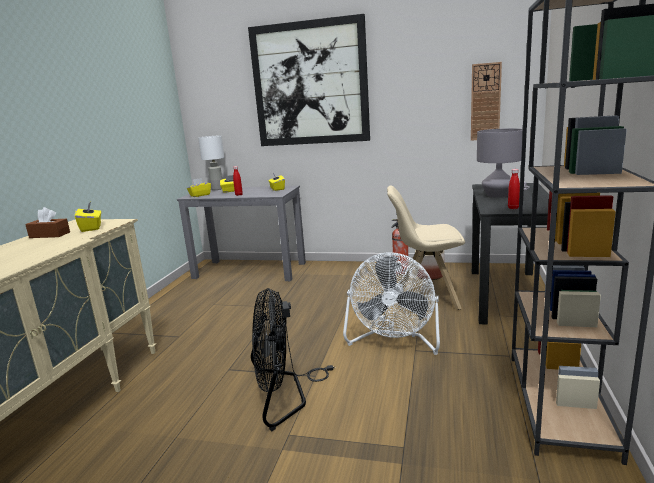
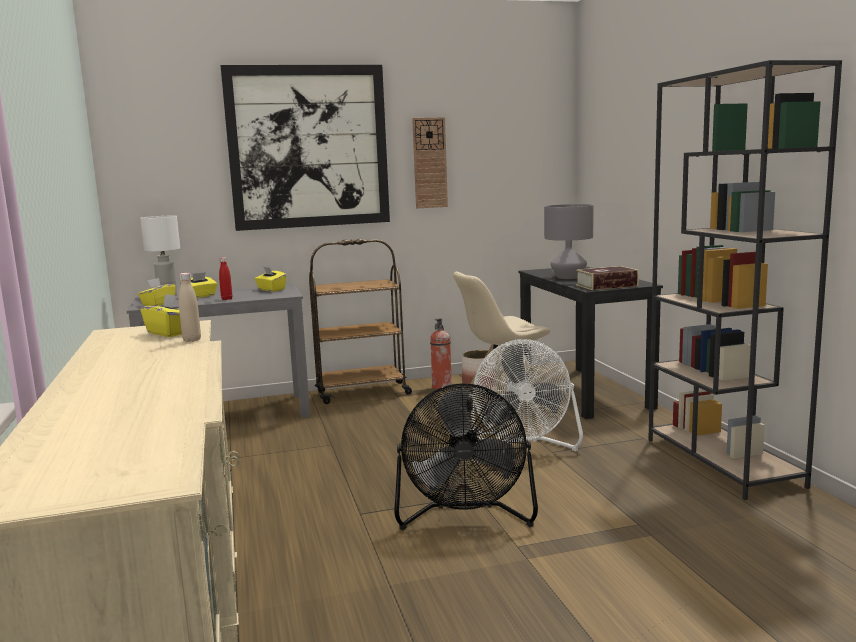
camera: 30 degrees left, 5 degrees down
brown tissue box [25,207,70,238] -> none
black fan [251,288,335,431] -> black fan turned 45 degrees counterclockwise [394,383,538,530]
wall clock [471,62,502,141] -> wall clock moved to [412,117,448,208]
red bottle [508,169,520,209] -> book [576,266,639,290]
none -> beige bottle [179,273,201,342]
none -> brown cart [309,239,412,404]

